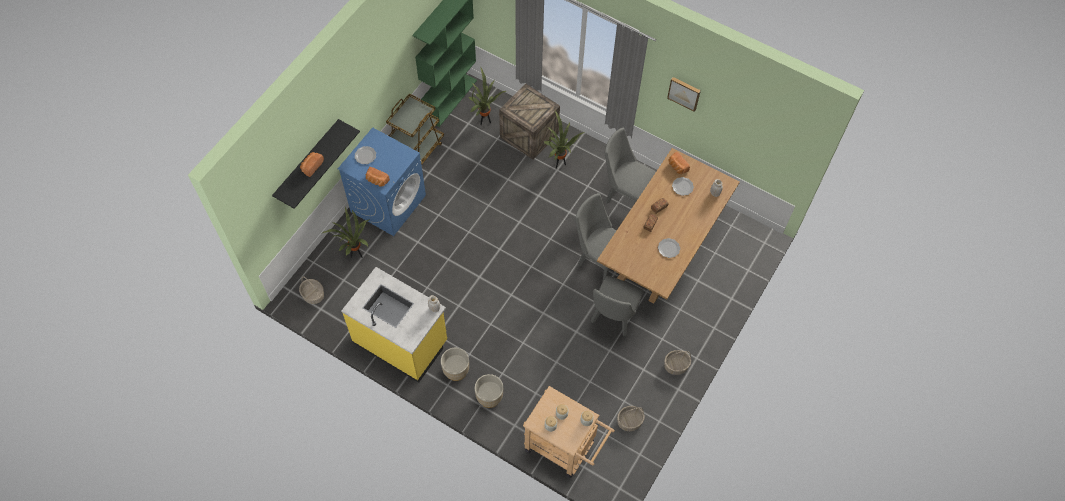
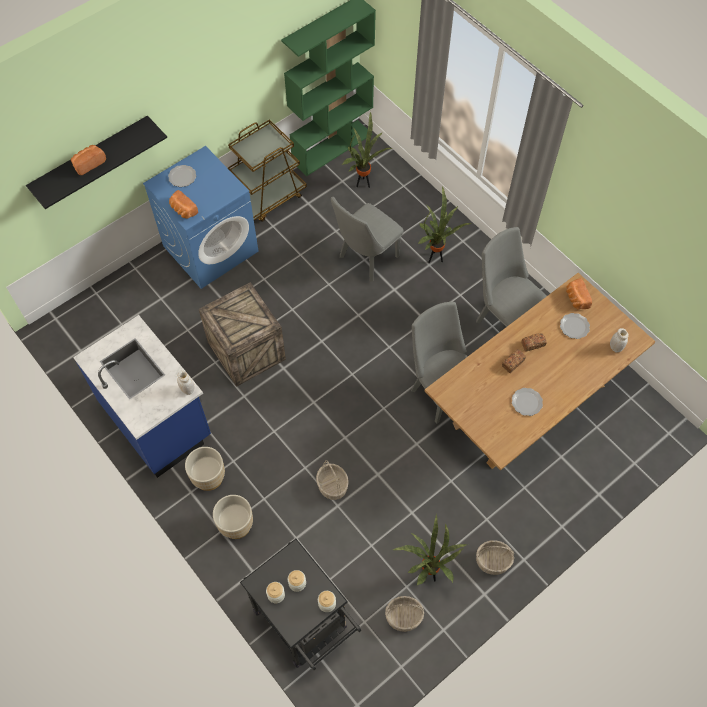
camera: 20 degrees right, 0 degrees up
basket [299,276,324,304] -> basket moved to [316,460,349,500]
potted plant [321,207,370,258] -> potted plant moved to [393,514,467,585]
yellow counter [341,267,447,383] -> blue counter [73,315,211,478]
crate [499,84,560,160] -> crate moved to [199,282,286,387]
beige cart [523,386,615,478] -> black cart [240,539,361,670]
grey chair [591,276,644,336] -> grey chair moved to [331,197,404,282]
picture [667,77,701,112] -> none

